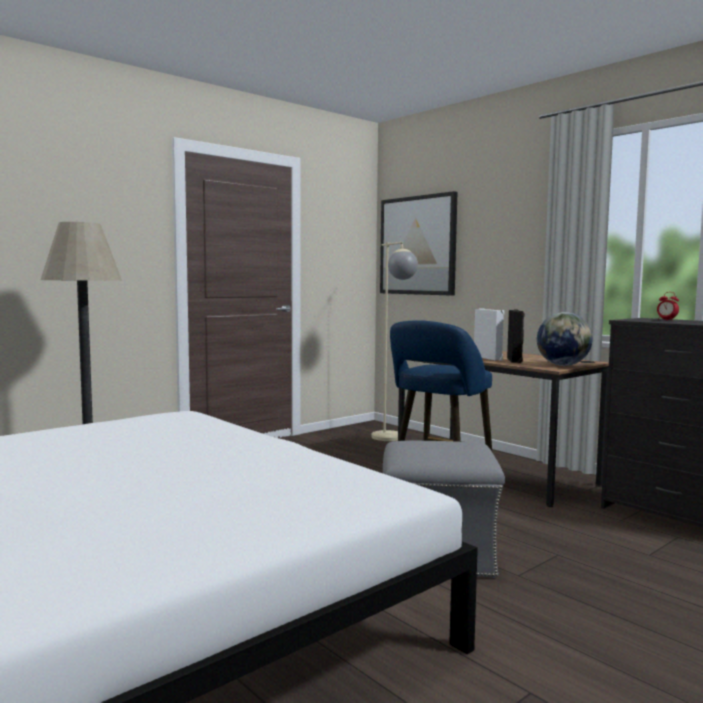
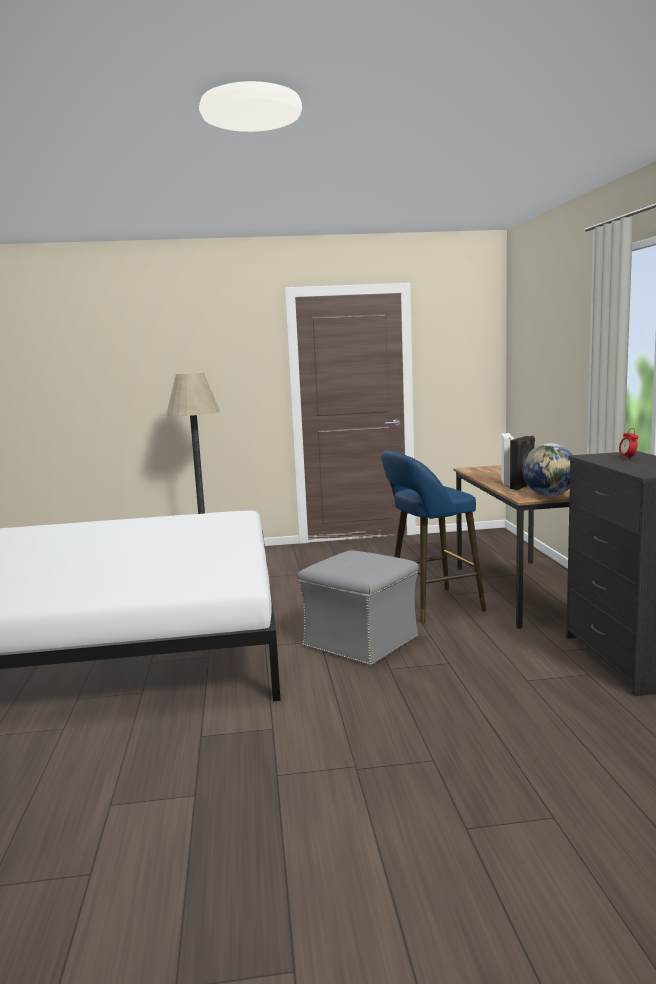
camera: 35 degrees right, 5 degrees up
beige floor lamp [371,242,418,441] -> none
picture [380,191,457,296] -> none

